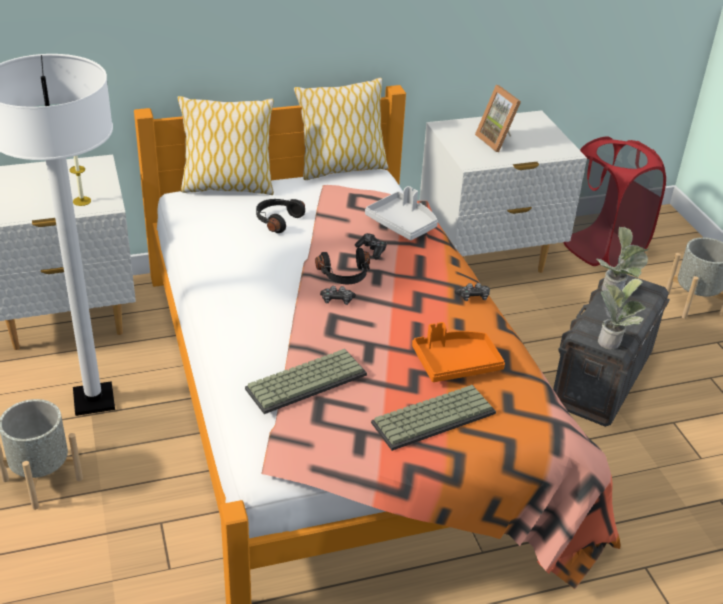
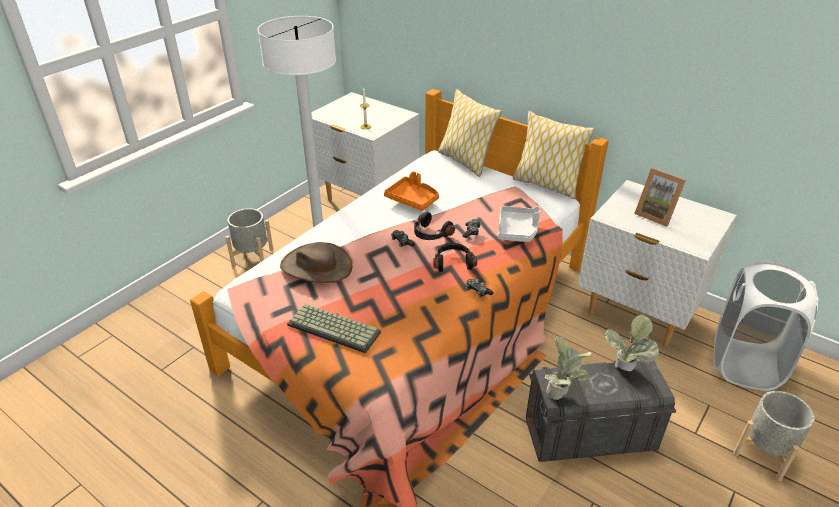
camera: 55 degrees right, 0 degrees up
keyboard [245,349,367,414] -> brown hat [280,242,353,283]
black headphones [256,199,305,233] -> black headphones moved to [433,243,477,272]
orange tray [412,322,505,382] -> orange tray moved to [384,171,439,211]
picture frame [475,85,521,152] -> picture frame turned 75 degrees counterclockwise [634,168,686,227]
red laundry basket [563,137,666,267] -> white laundry basket [714,261,819,391]

